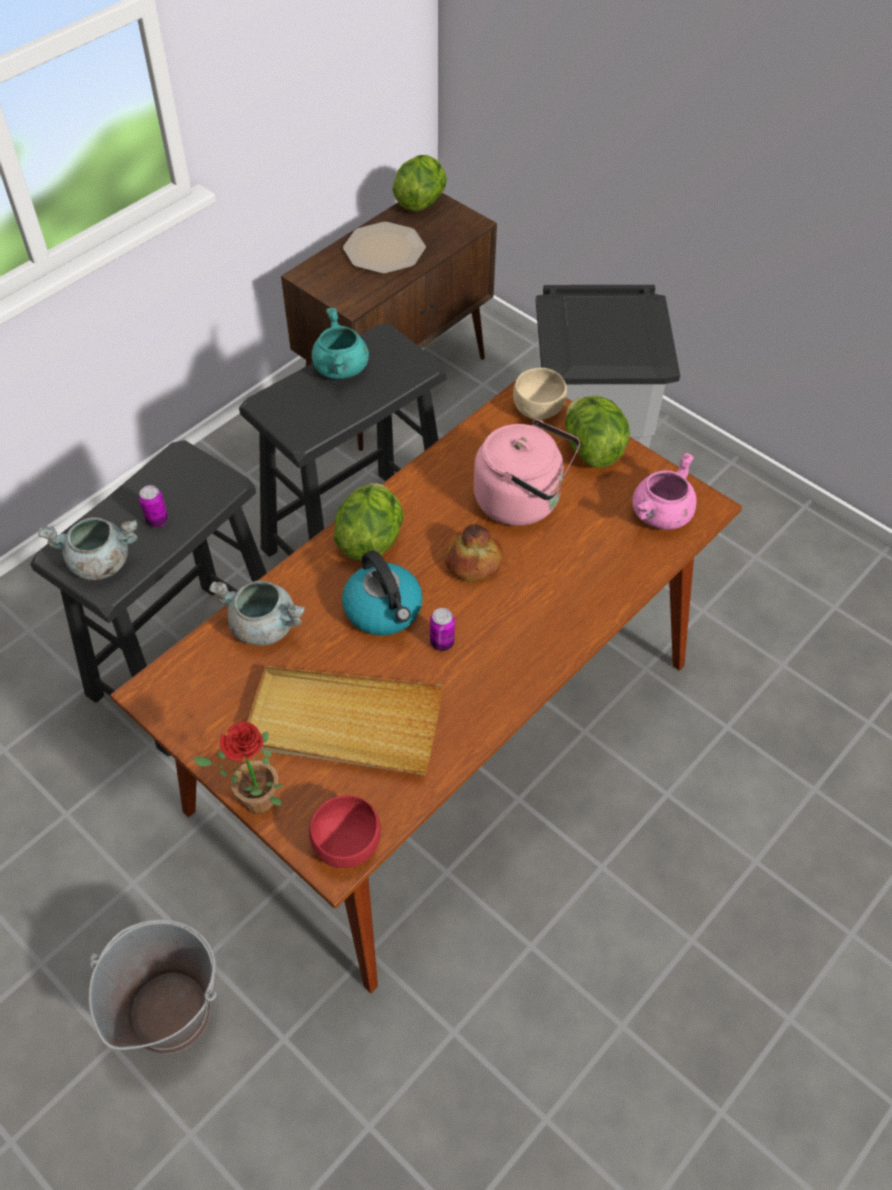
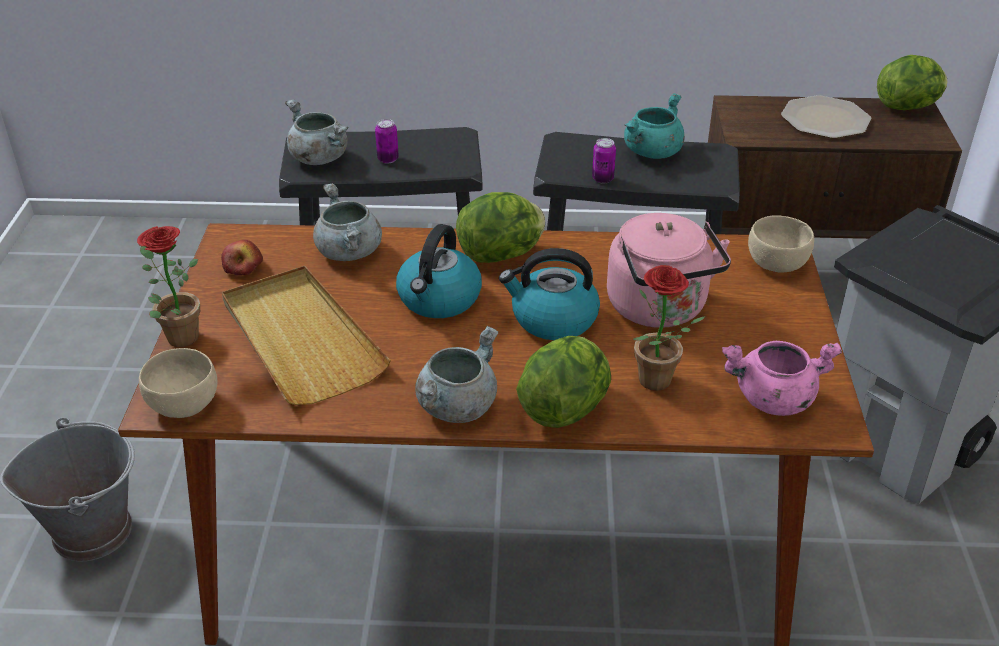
camera: 50 degrees right, 15 degrees down
red bowl [309,795,381,868] -> beige bowl [139,348,217,418]
can [430,608,455,651] -> can moved to [592,138,616,183]
bread [445,524,503,582] -> kettle [499,248,600,340]
lettuce [565,396,630,468] -> lettuce moved to [516,336,611,428]
none -> apple [221,240,263,275]
none -> grey cooking pot [415,326,498,423]
none -> potted plant [633,265,705,391]

